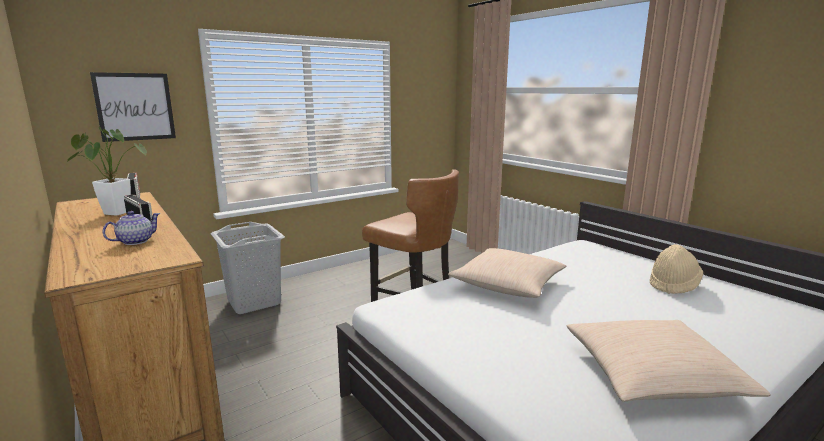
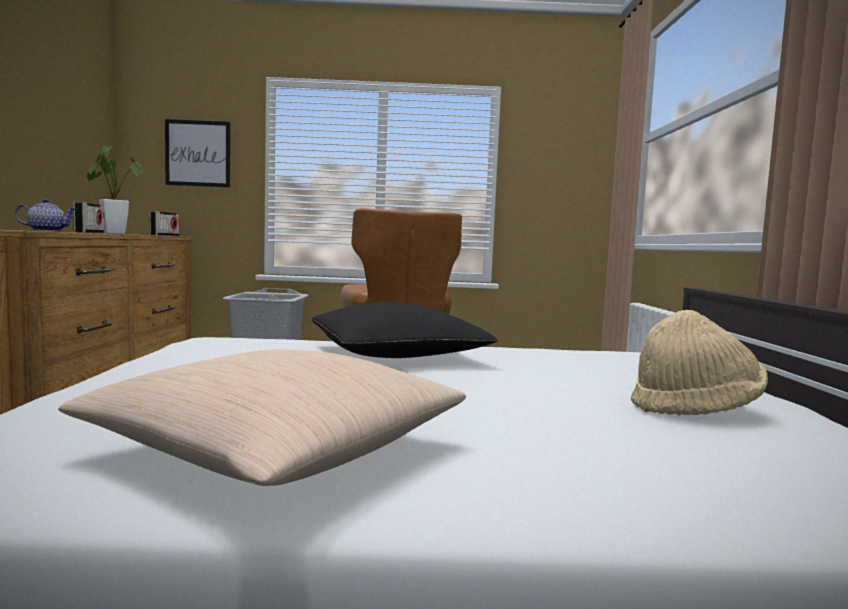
camera: 35 degrees right, 10 degrees down
beige pillow [448,248,566,298] -> black pillow [311,302,498,358]

